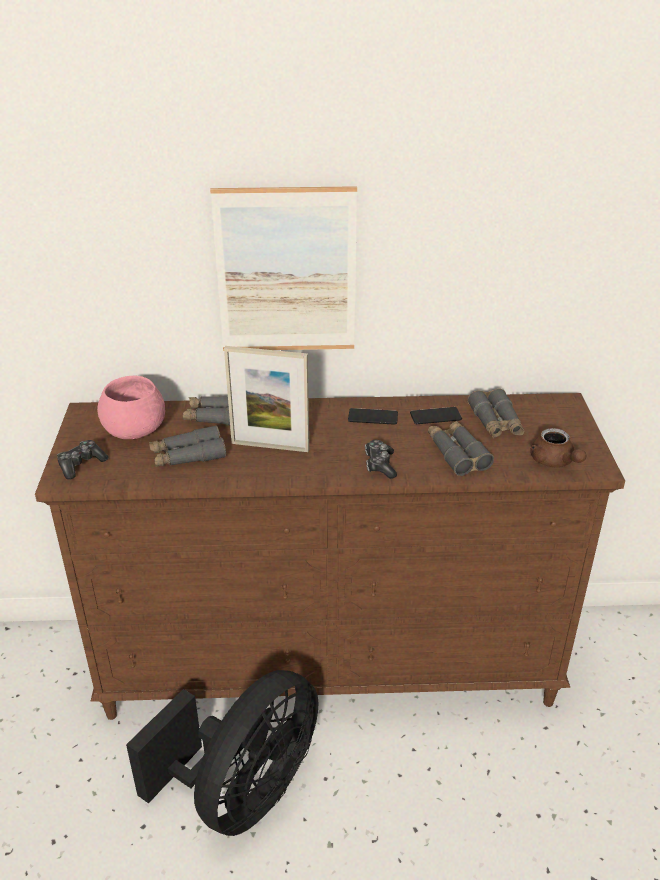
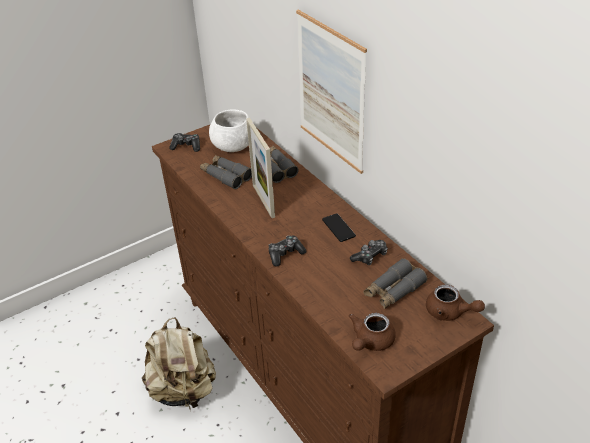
camera: 60 degrees right, 5 degrees up
pink bowl [97,376,165,439] -> white bowl [209,109,250,152]
black fan [126,670,319,836] -> beige backpack [142,317,216,412]
phone [410,407,462,424] -> game controller [350,240,388,265]
grey binoculars [428,421,494,476] -> none
none -> brown teapot [426,285,485,321]

